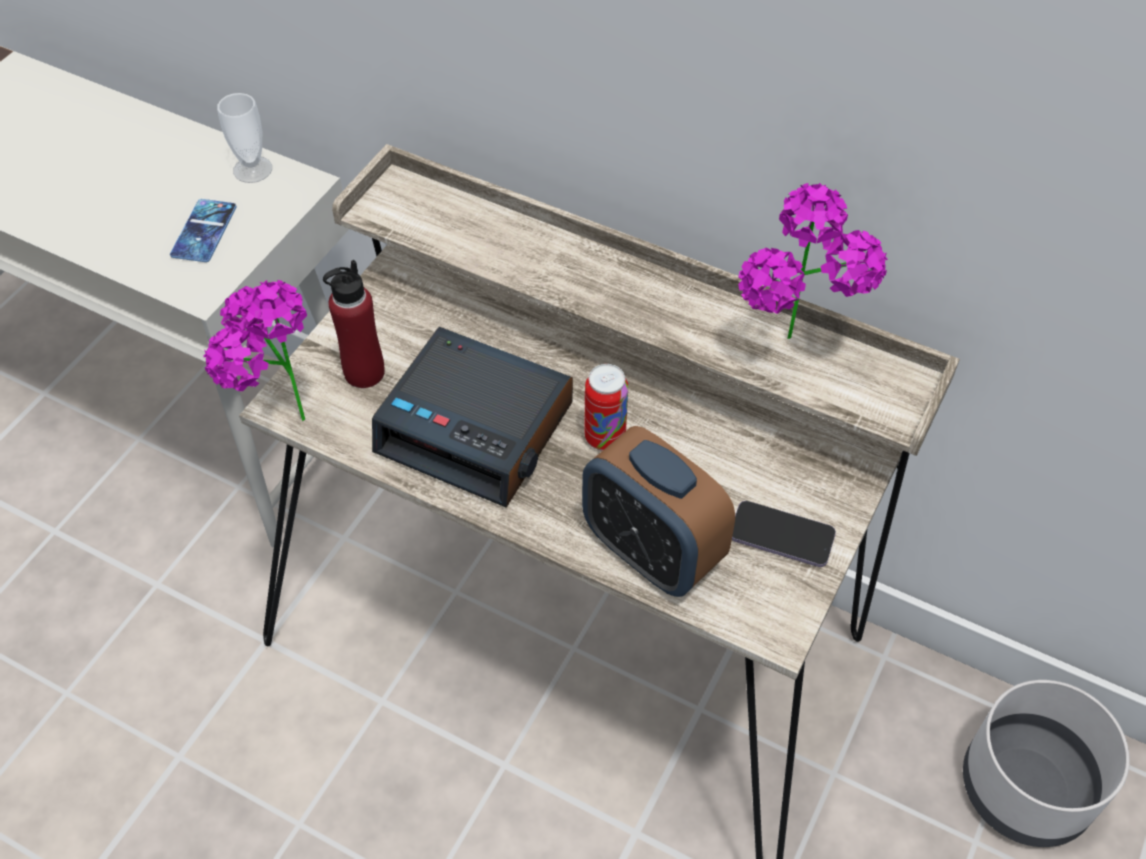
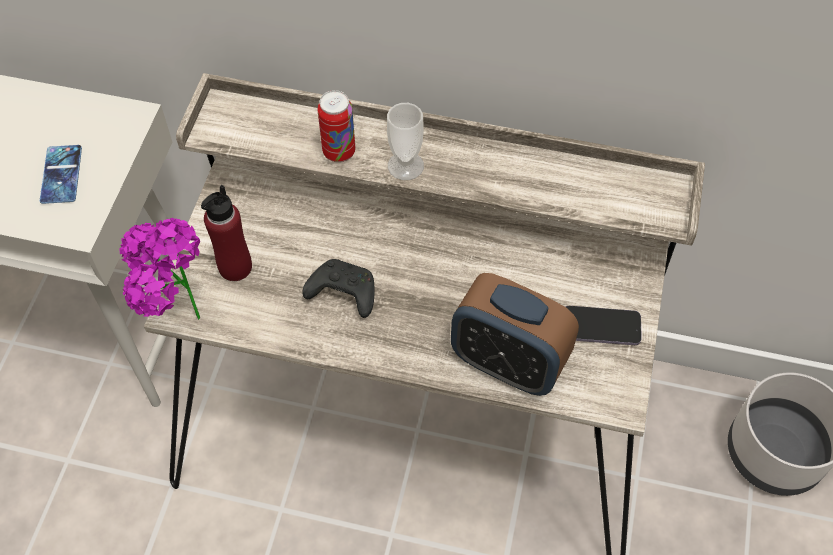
camera: 15 degrees left, 5 degrees up
cup [217,93,272,183] -> cup moved to [387,103,424,180]
alarm clock [372,327,573,508] -> black game controller [303,259,375,318]
can [584,364,628,451] -> can moved to [317,90,355,162]
potted plant [738,183,888,339] -> none

